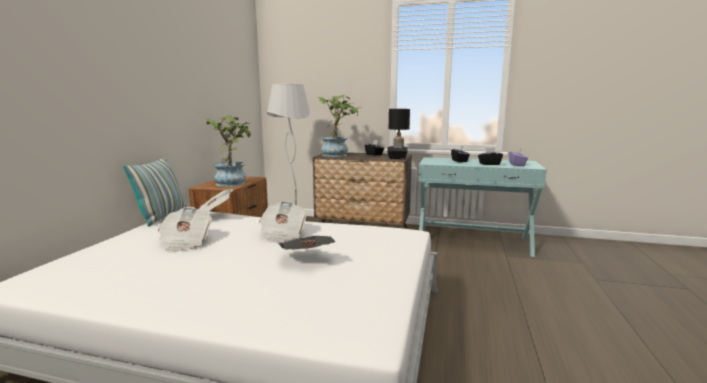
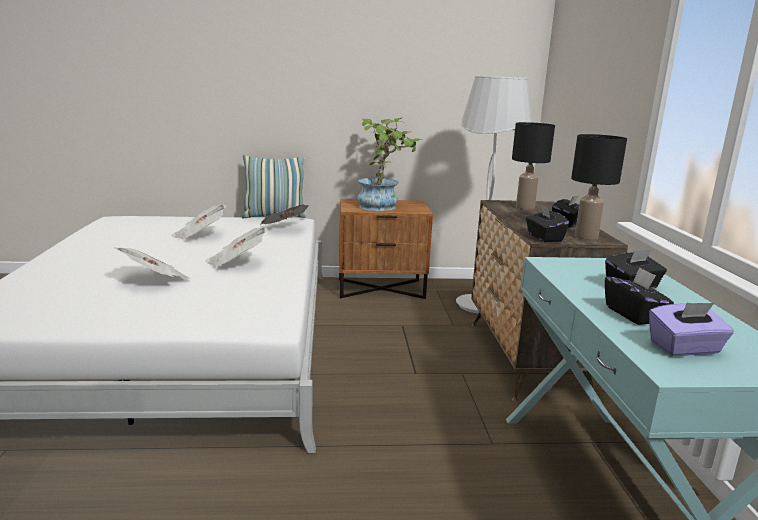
camera: 70 degrees right, 5 degrees up
potted plant [318,95,359,157] -> black table lamp [512,122,555,210]

